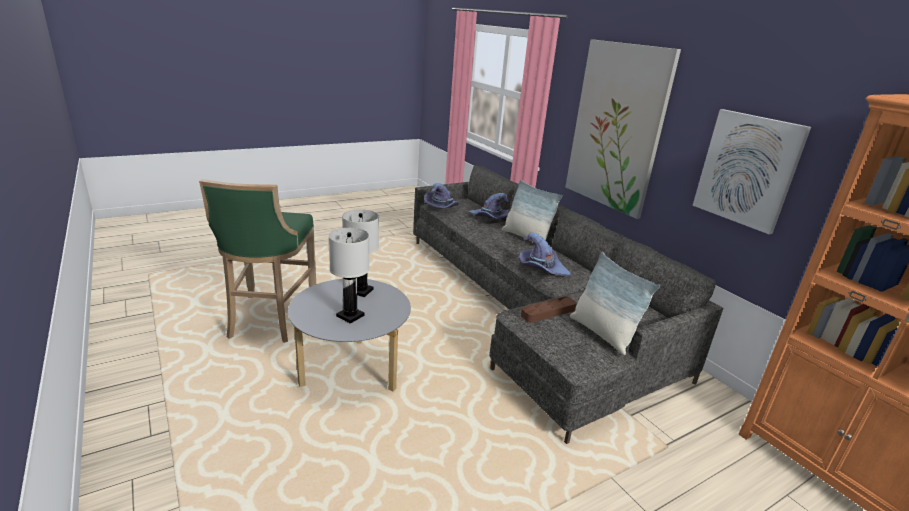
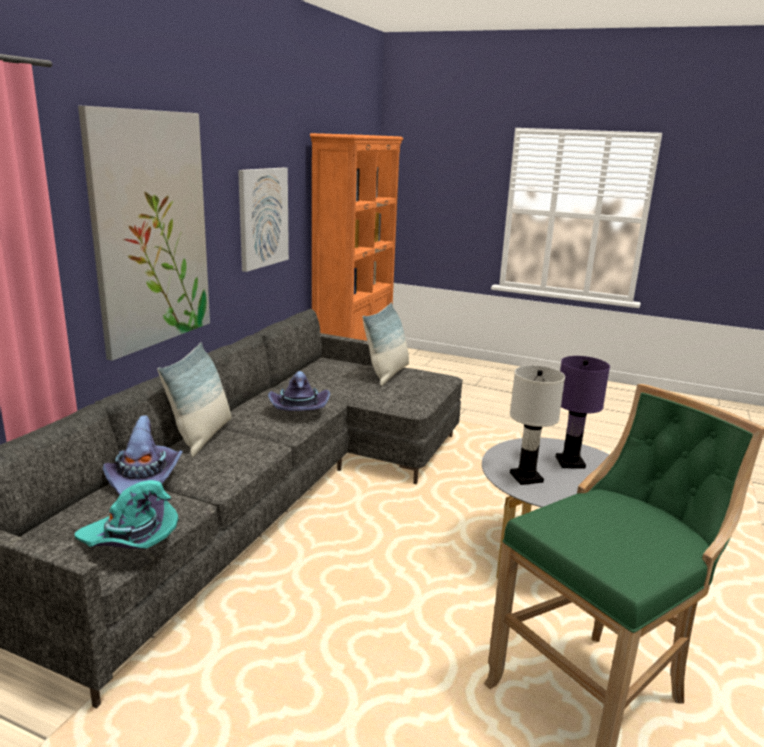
camera: 125 degrees left, 5 degrees down
white table lamp [329,228,370,324] -> purple table lamp [556,356,610,469]
purple hat [424,183,459,208] -> turquoise hat [74,480,179,549]
brown tray [521,296,576,323] -> none

